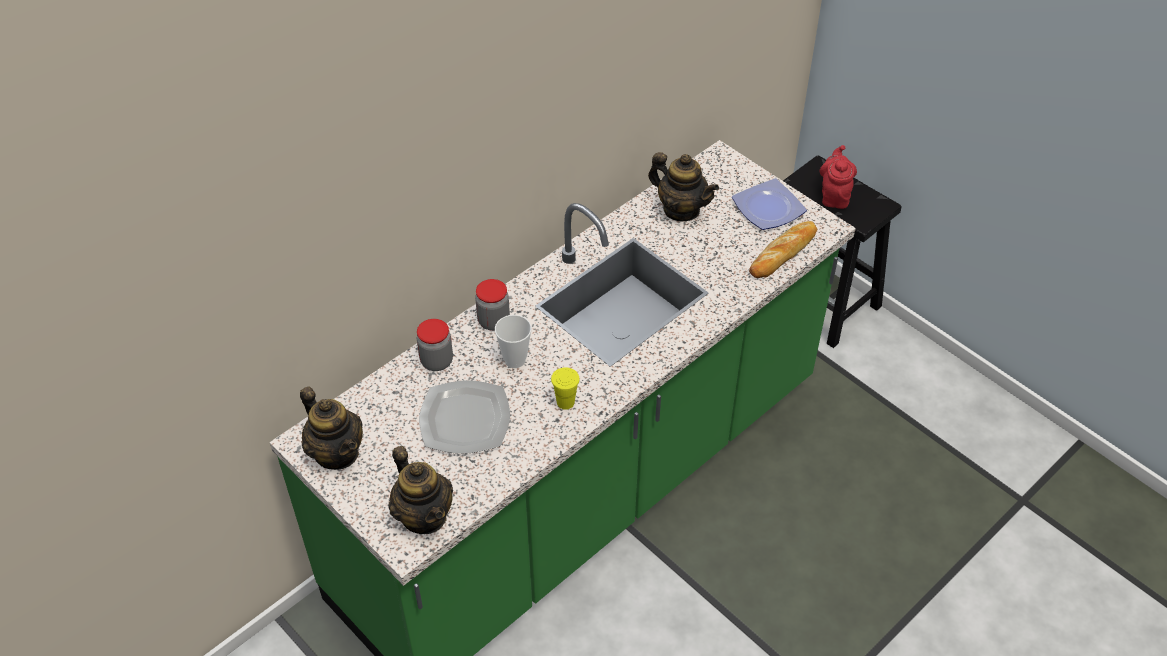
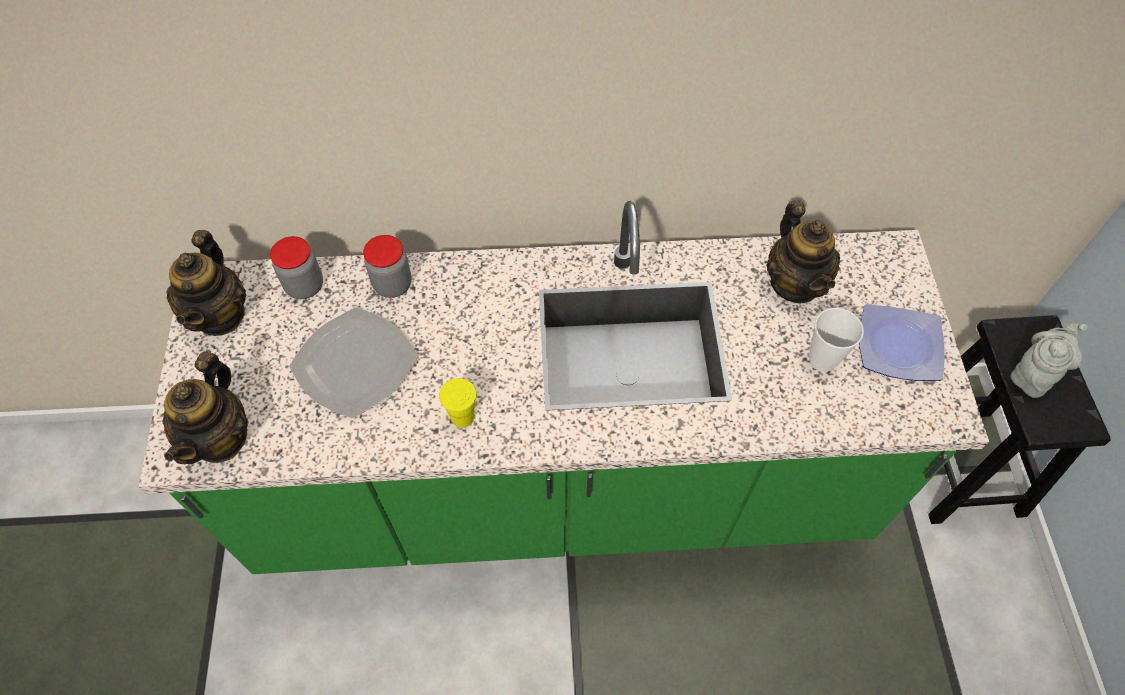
camera: 40 degrees right, 10 degrees up
jar [475,279,510,331] -> jar moved to [270,236,323,299]
cup [495,315,532,368] -> cup moved to [809,308,864,372]
bread [749,221,817,278] -> none
red teapot [820,145,857,209] -> grey teapot [1011,323,1087,398]

